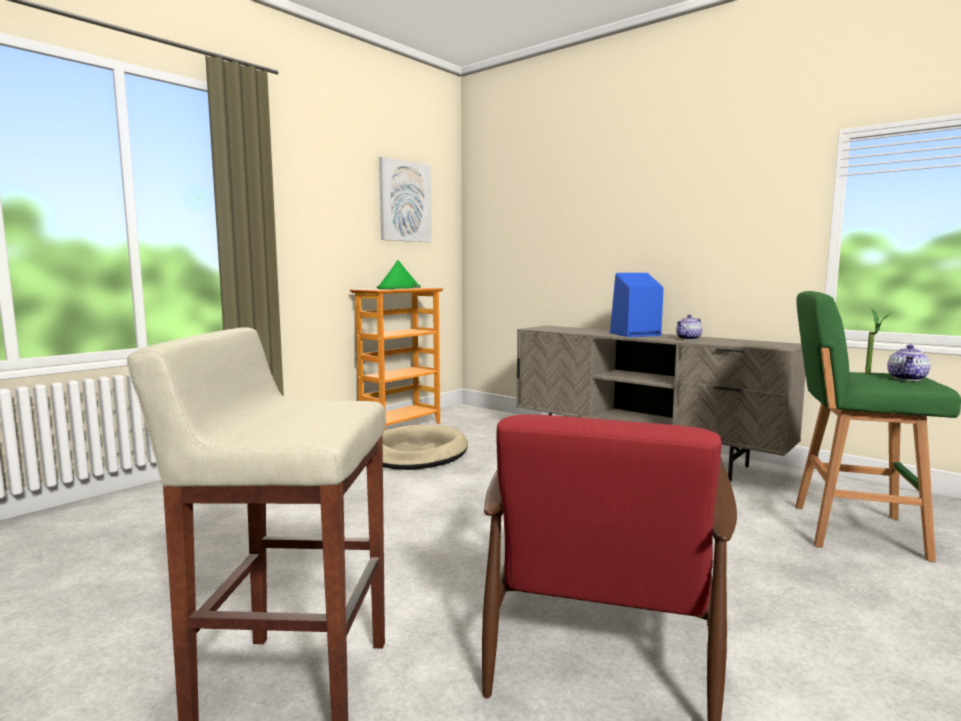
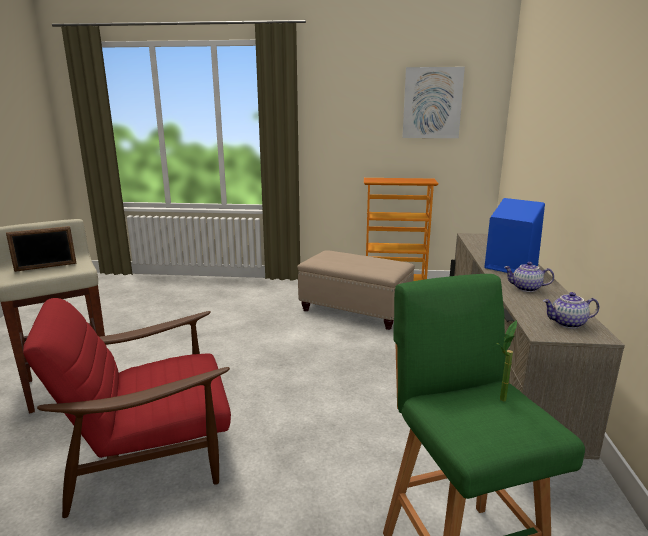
camera: 55 degrees right, 10 degrees up
green hat [377,260,420,289] -> none
beige dog bed [382,425,468,470] -> beige ottoman [297,250,415,330]
teapot [887,345,930,381] -> teapot moved to [543,292,599,329]
none -> picture frame [6,226,77,272]

